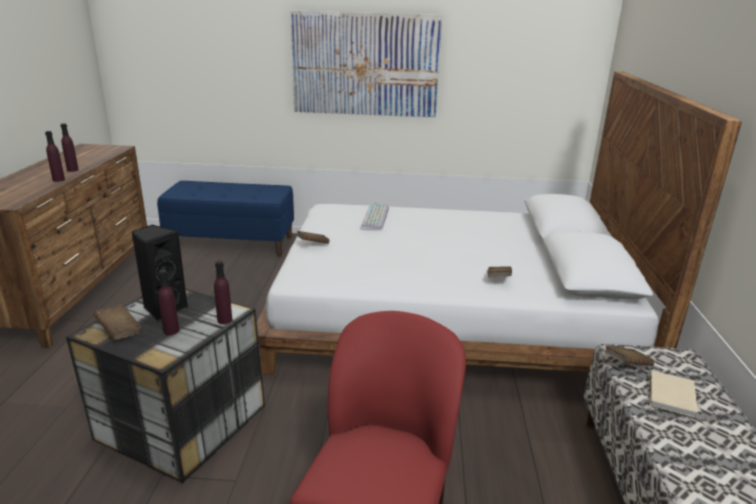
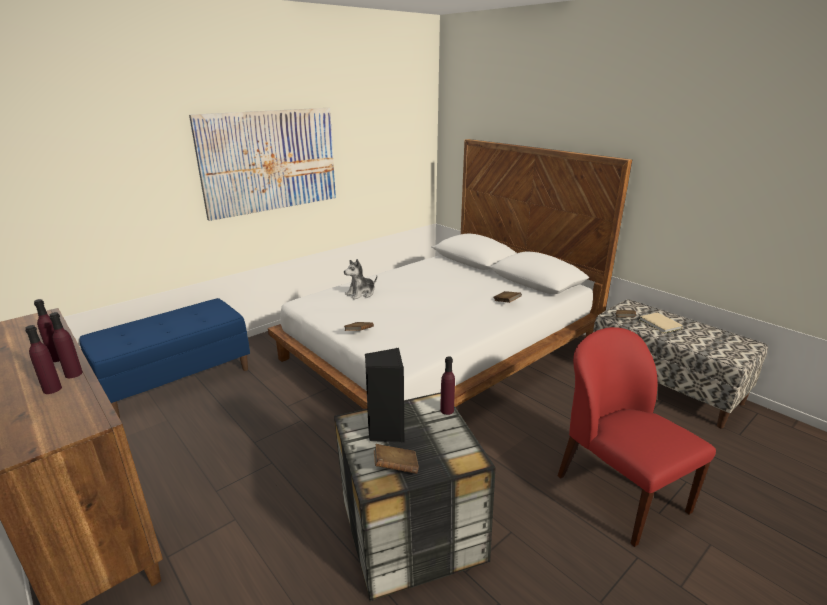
camera: 45 degrees left, 0 degrees up
purple bottle [158,270,179,335] -> purple bottle moved to [25,325,62,394]
keyboard [361,203,389,228] -> plush toy [344,259,377,300]

